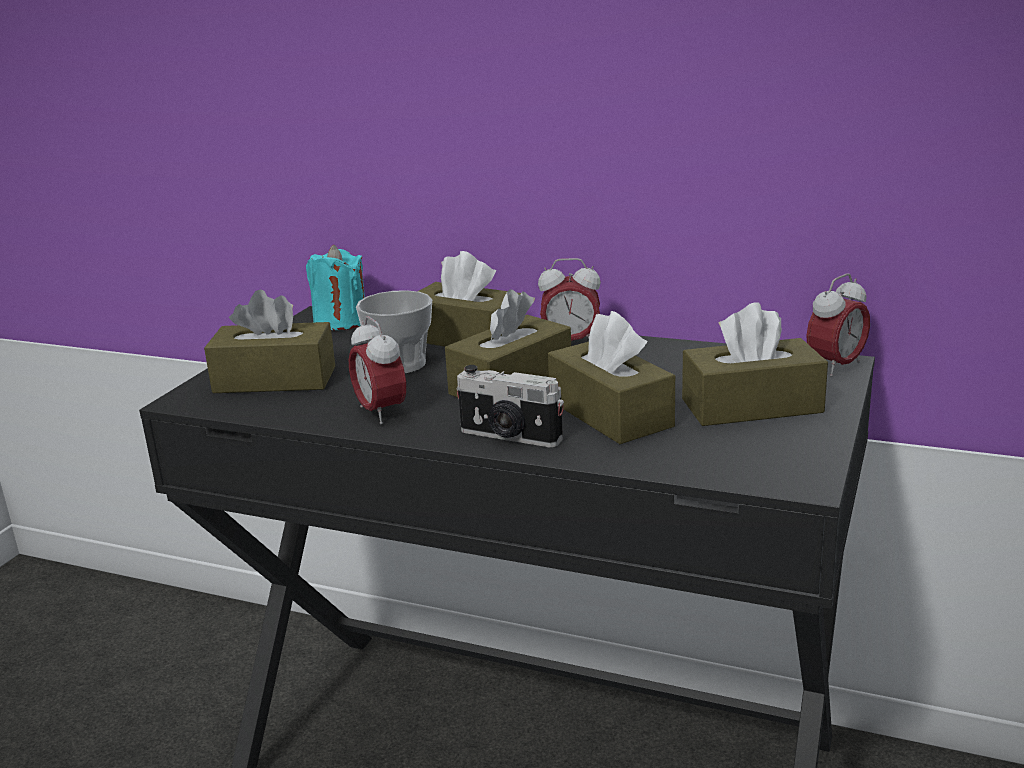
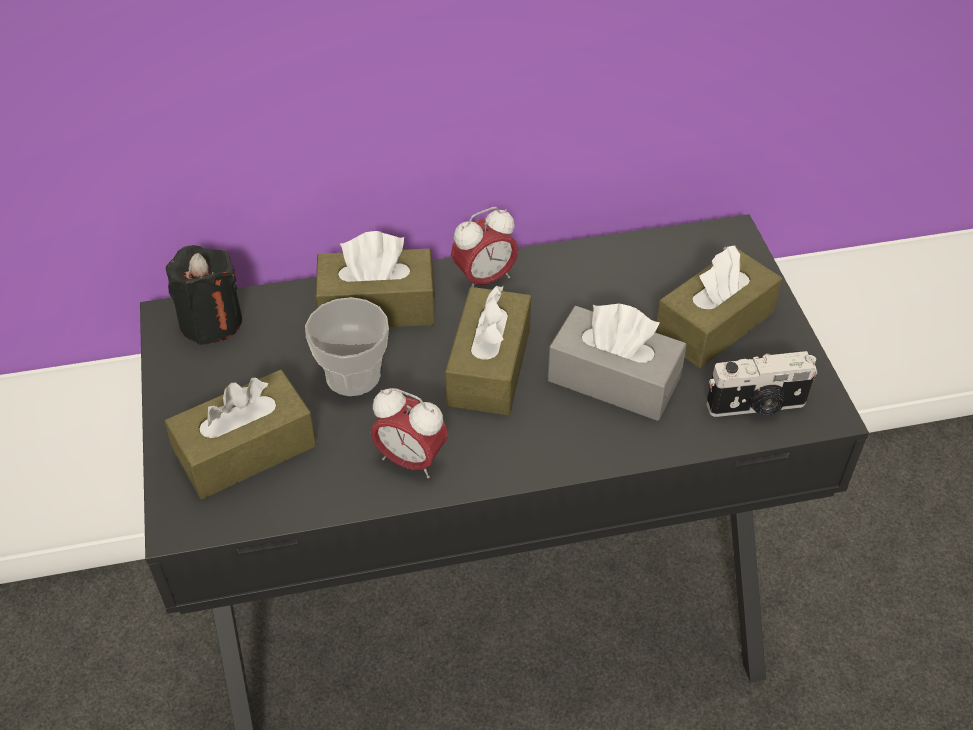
camera: 35 degrees left, 25 degrees up
turquoise candle [306,245,365,330] -> black candle [166,245,242,345]
camera [457,365,564,448] -> camera moved to [706,351,817,417]
brown tissue box [548,311,675,444] -> grey tissue box [548,304,687,421]
alarm clock [806,273,870,377] -> none

